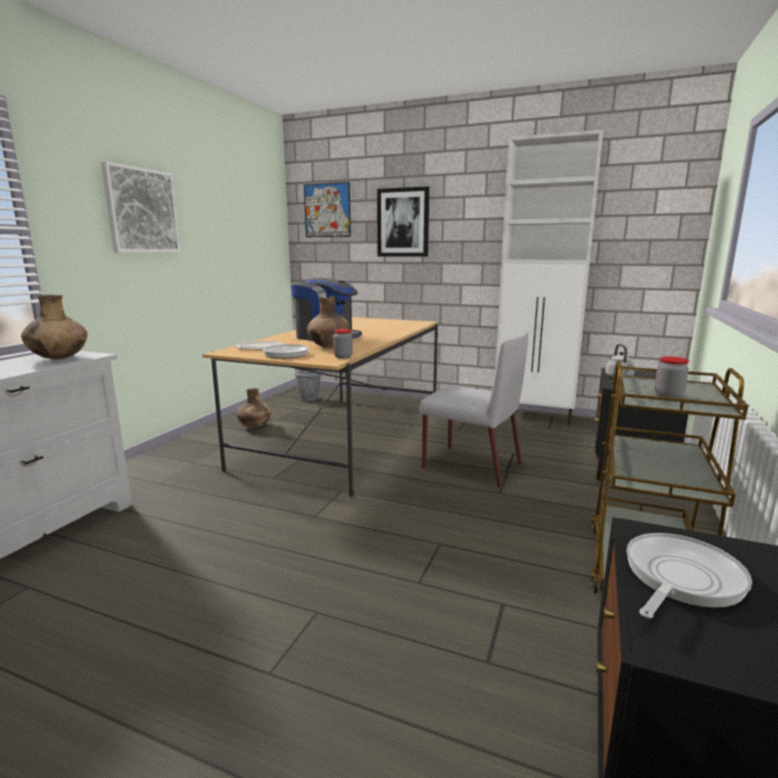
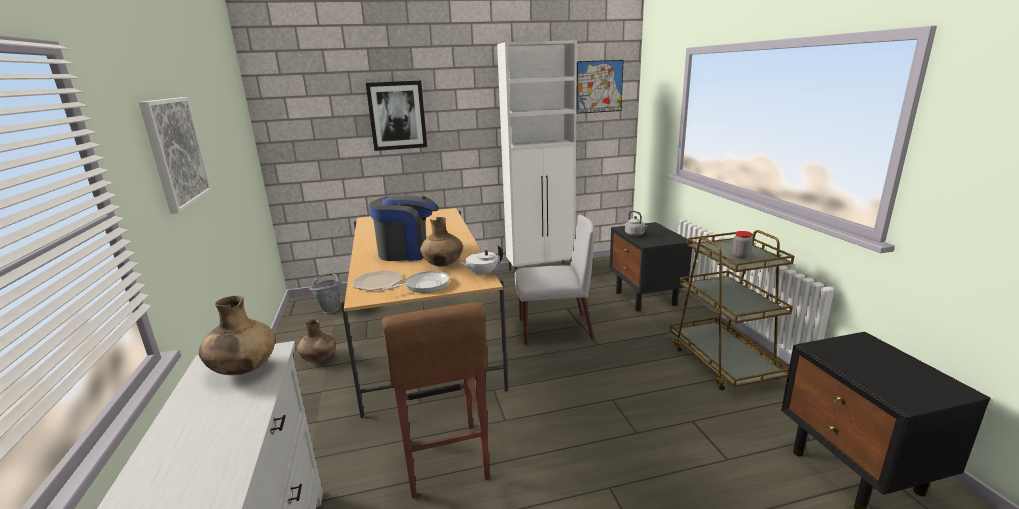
camera: 35 degrees left, 5 degrees up
picture [304,182,351,237] -> picture moved to [576,60,624,114]
jar [333,329,353,359] -> white teapot [458,245,503,277]
frying pan [627,533,752,618] -> none
none -> brown stool [382,302,490,499]

